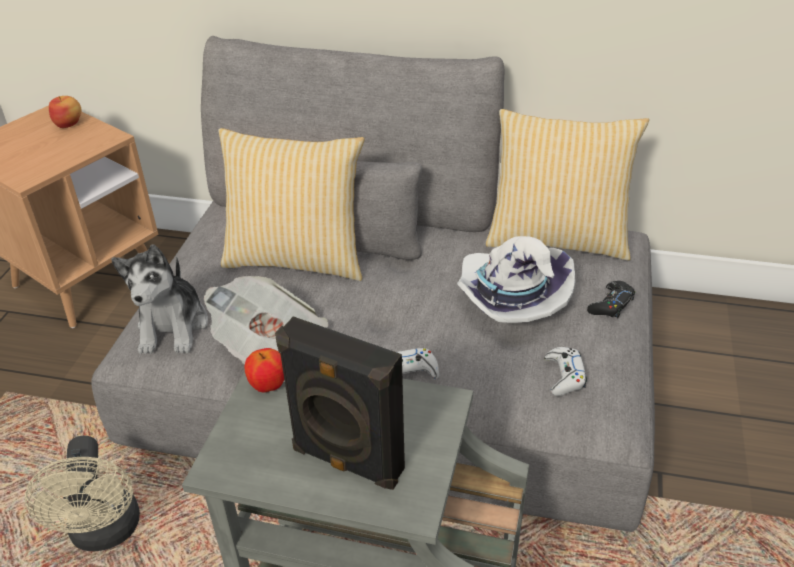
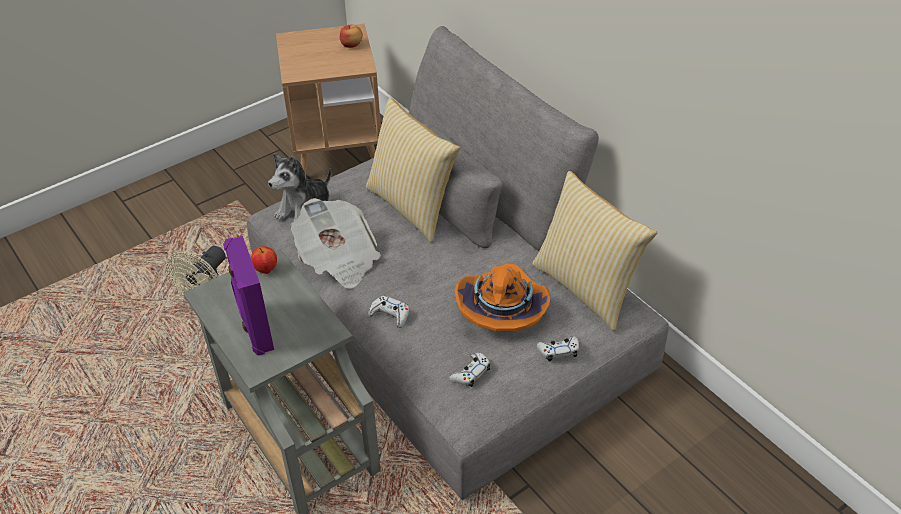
camera: 40 degrees right, 5 degrees up
black speaker [275,316,405,490] -> purple speaker [223,236,274,356]
white hat [457,236,576,323] -> orange hat [454,264,550,332]
black game controller [587,281,635,318] -> white game controller [537,336,579,361]

